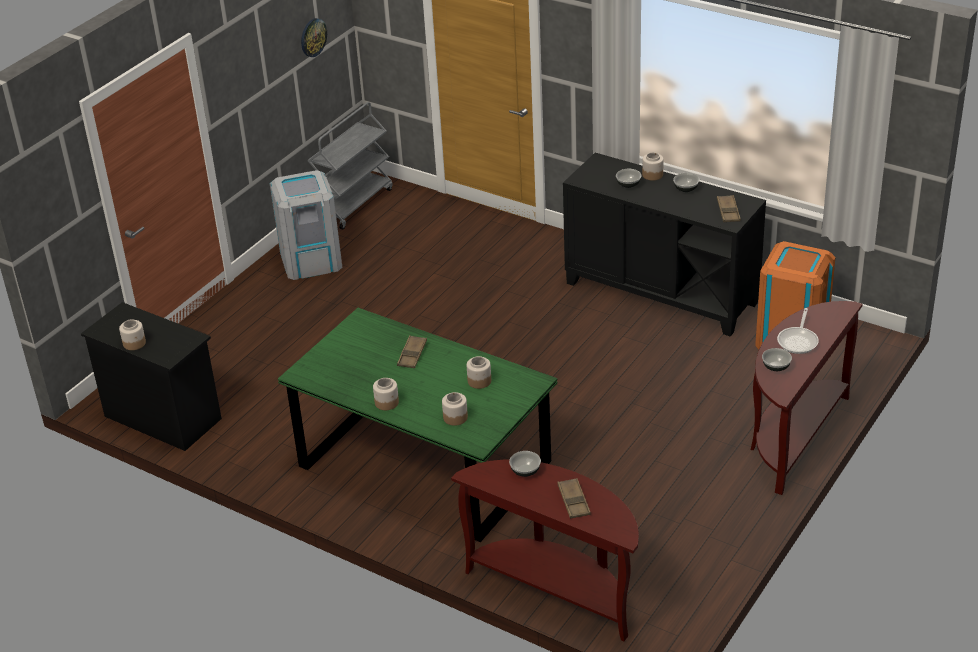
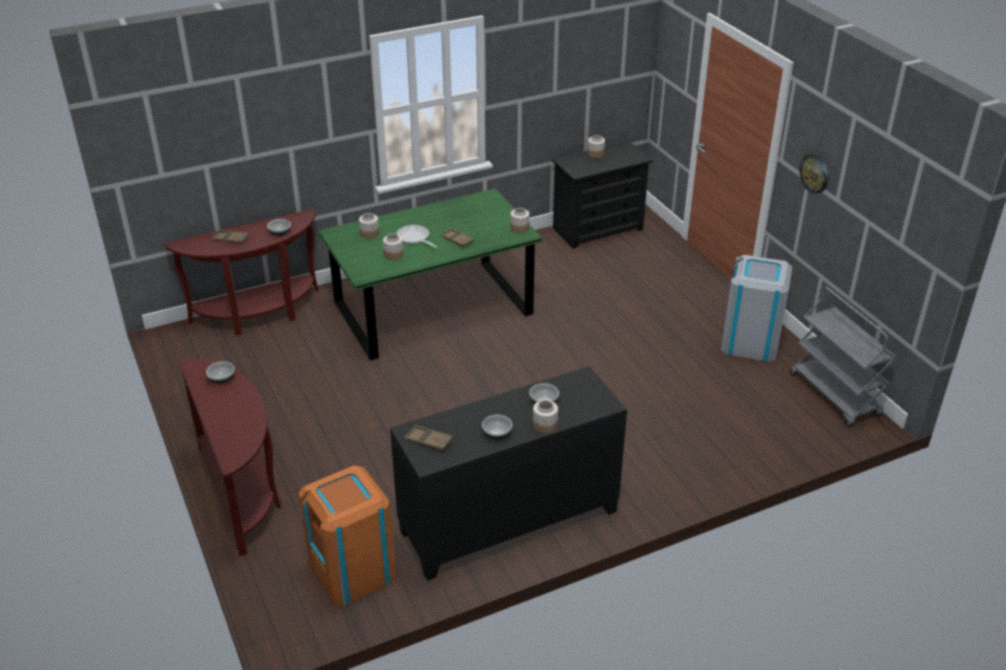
camera: 120 degrees right, 0 degrees up
wall clock [301,18,327,57] -> wall clock moved to [799,154,828,194]
jar [373,378,399,410] -> jar moved to [510,208,530,233]
frying pan [777,308,819,354] -> frying pan moved to [396,225,437,248]

